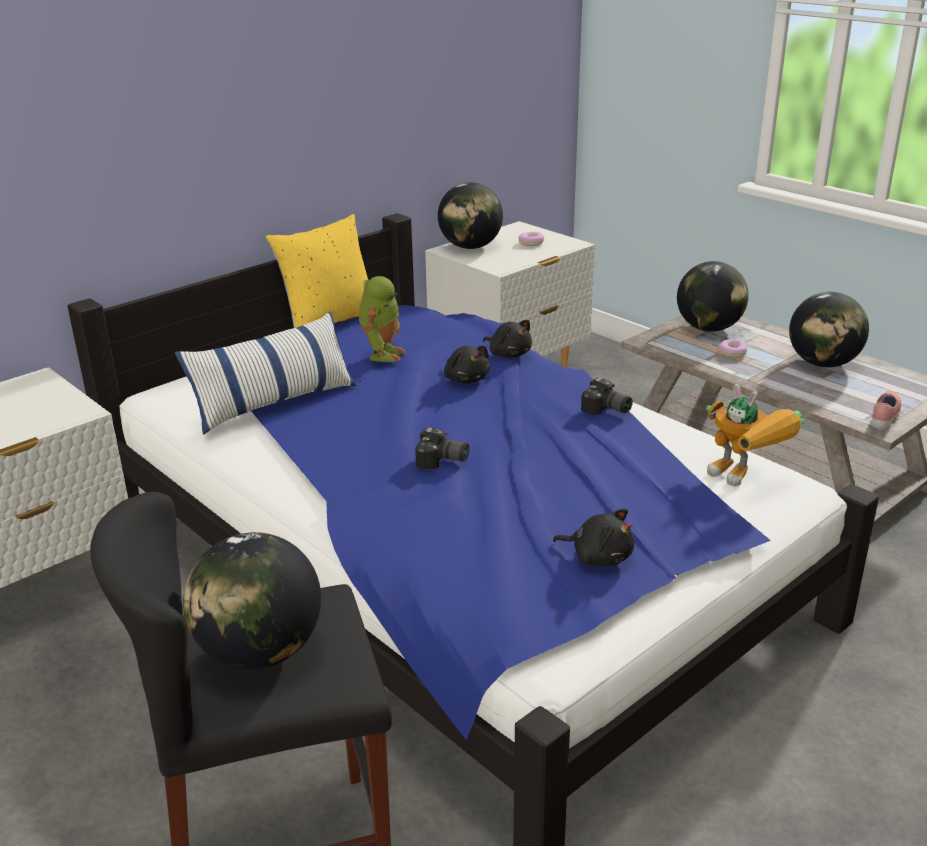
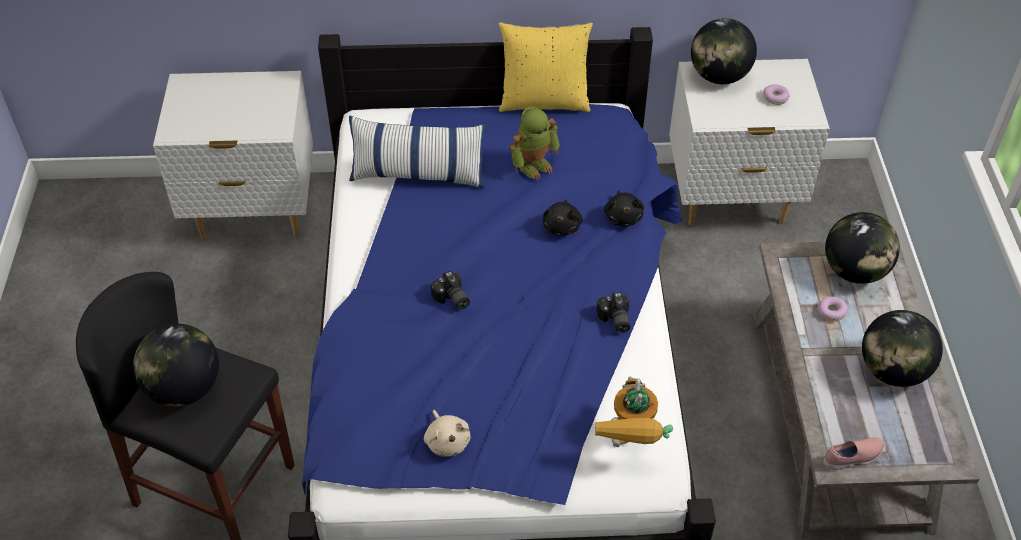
camera: 40 degrees right, 20 degrees up
black plush toy [553,509,634,566] -> beige plush toy [424,410,470,456]

